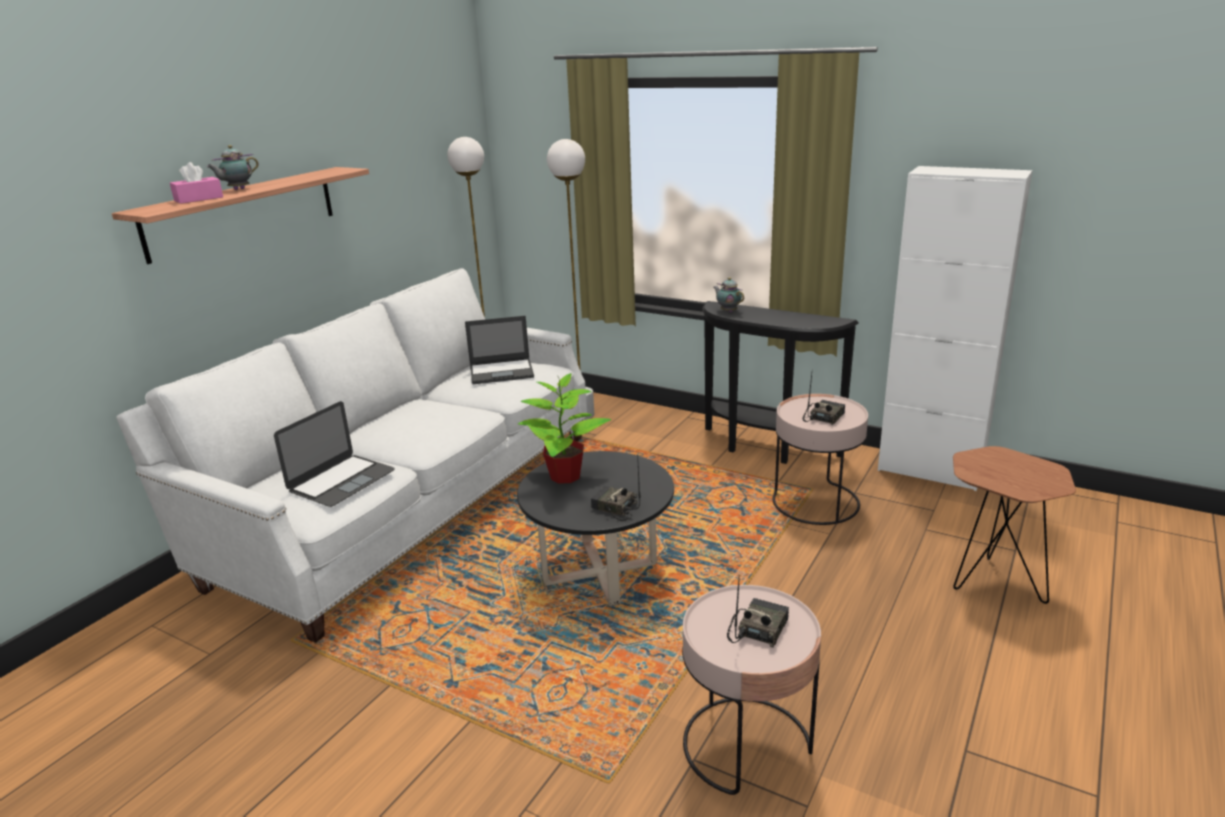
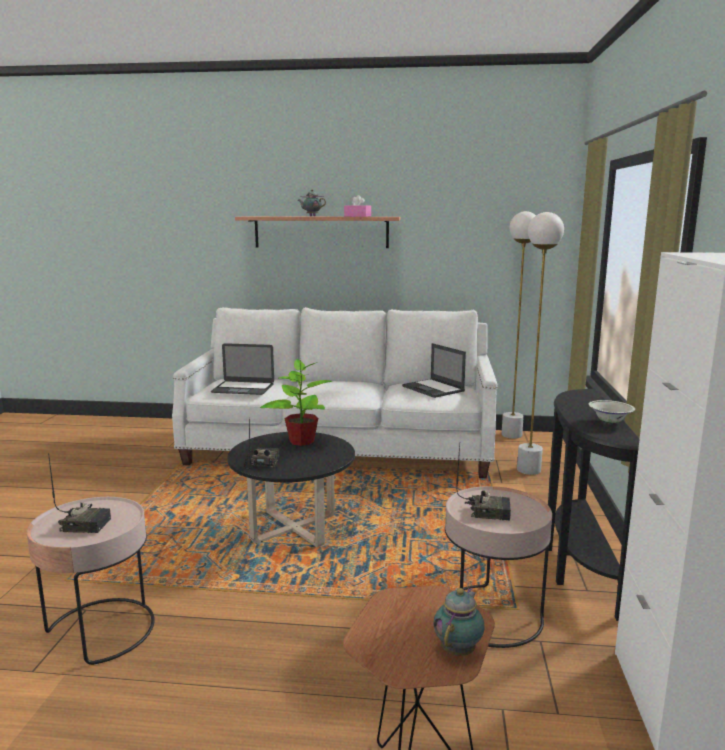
camera: 65 degrees right, 10 degrees down
pink tissue box [170,162,223,204] -> pink tissue box moved to [344,195,371,217]
teapot [713,277,744,312] -> teapot moved to [433,588,485,656]
none -> white bowl [589,400,635,424]

